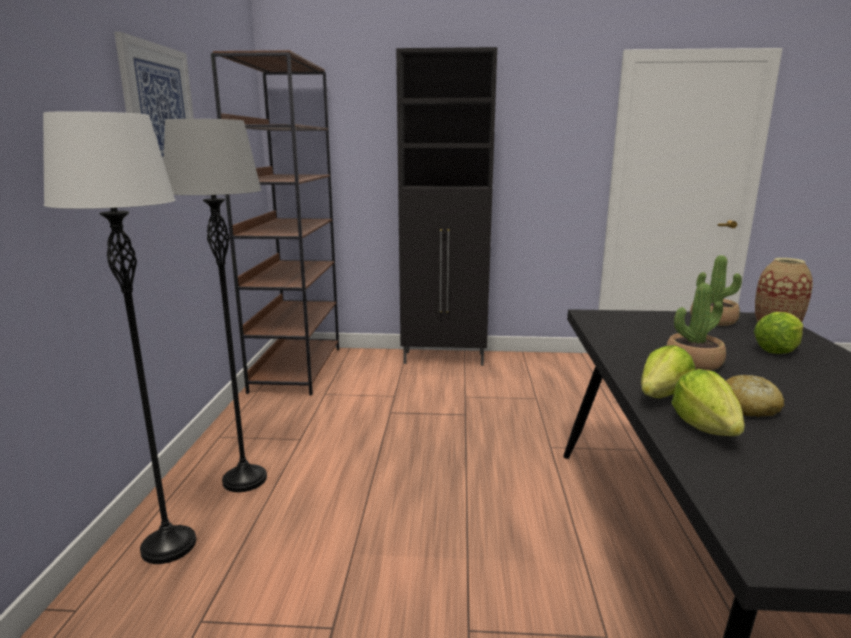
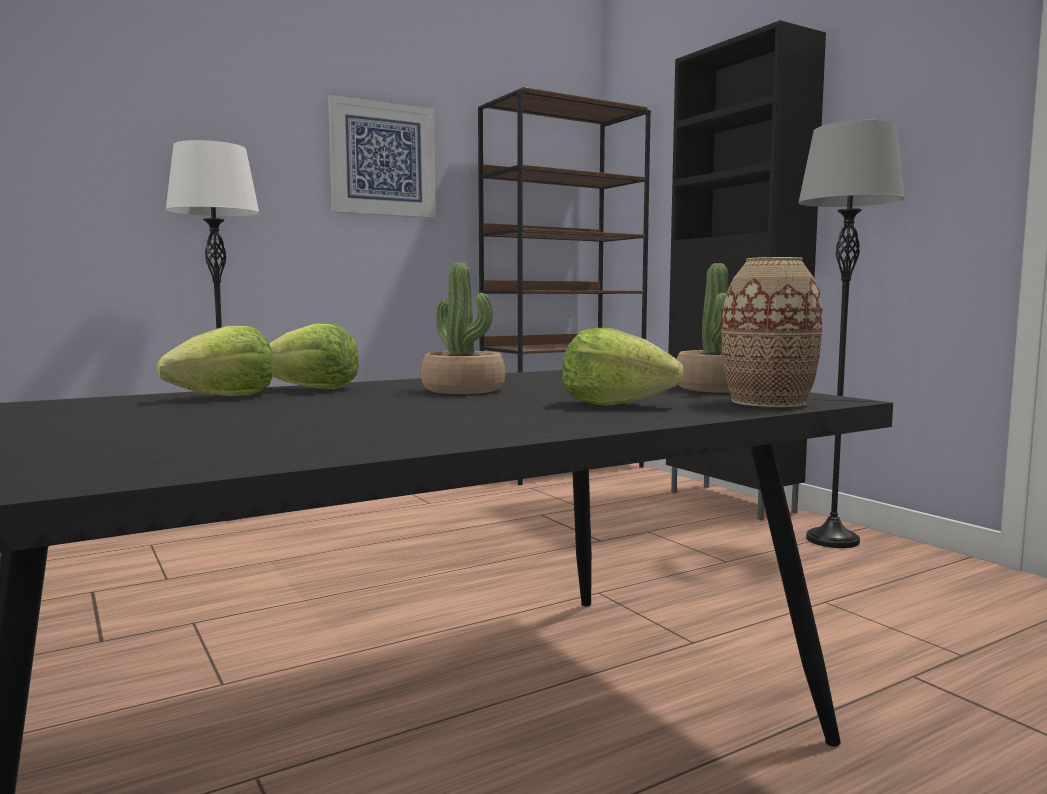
camera: 55 degrees right, 10 degrees down
grey floor lamp [163,119,267,492] -> grey floor lamp moved to [798,120,905,548]
bread [726,375,784,417] -> none

